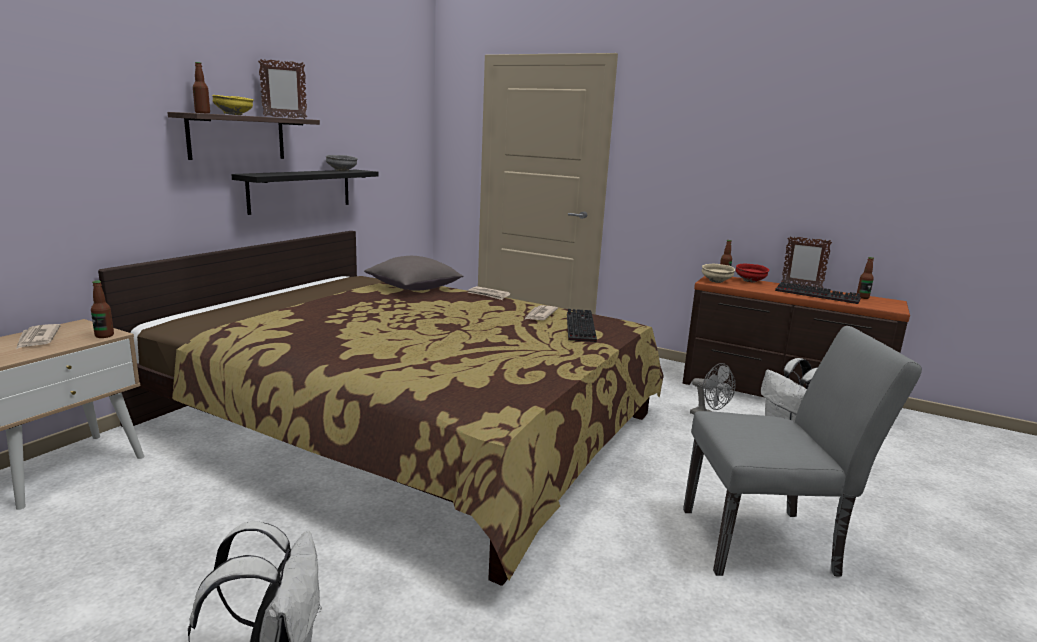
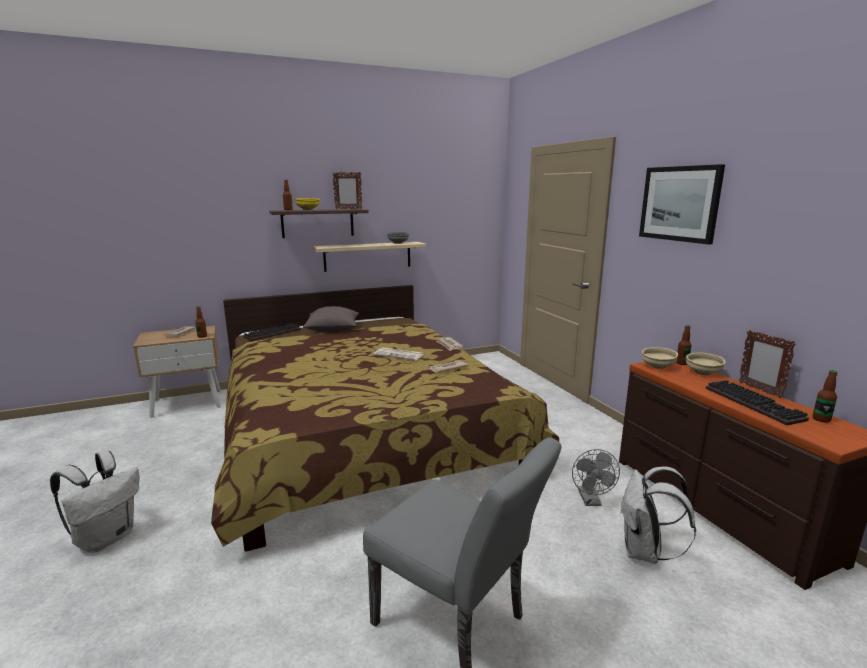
camera: 40 degrees right, 0 degrees up
black shelf [231,170,378,215] -> beige shelf [313,242,426,272]
grey pillow [364,256,464,291] -> grey pillow moved to [303,306,359,332]
keyboard [567,309,597,342] -> keyboard moved to [243,323,301,341]
red bowl [736,264,769,283] -> beige bowl [686,352,725,375]
none -> newspaper [373,347,424,361]
none -> picture [639,164,725,245]

